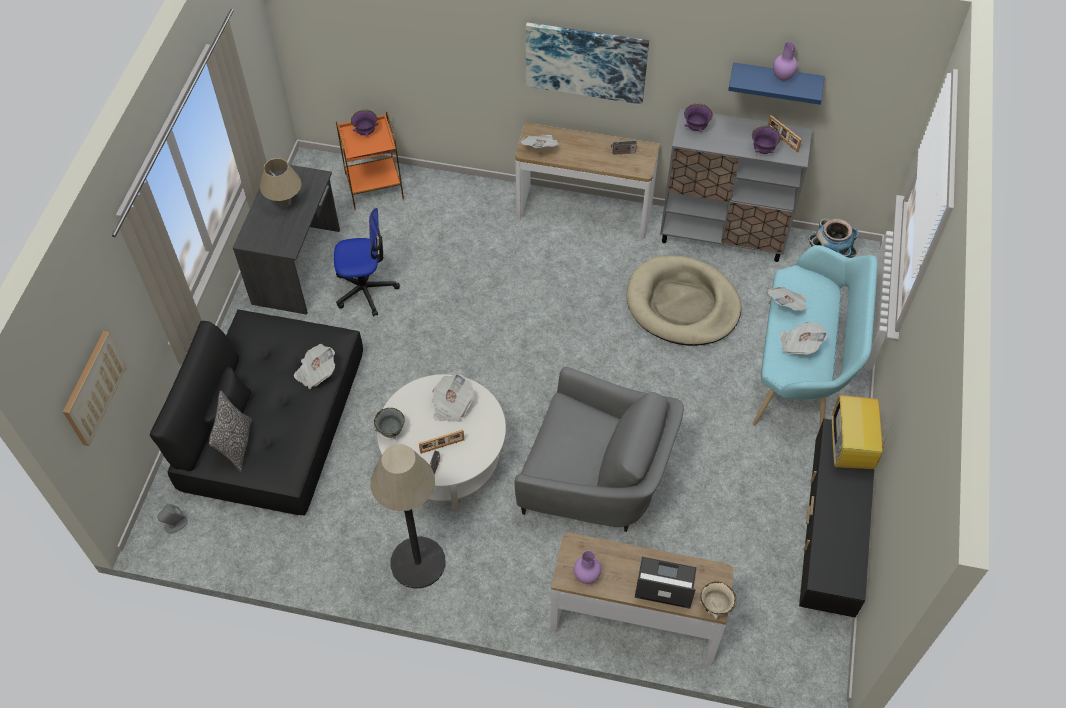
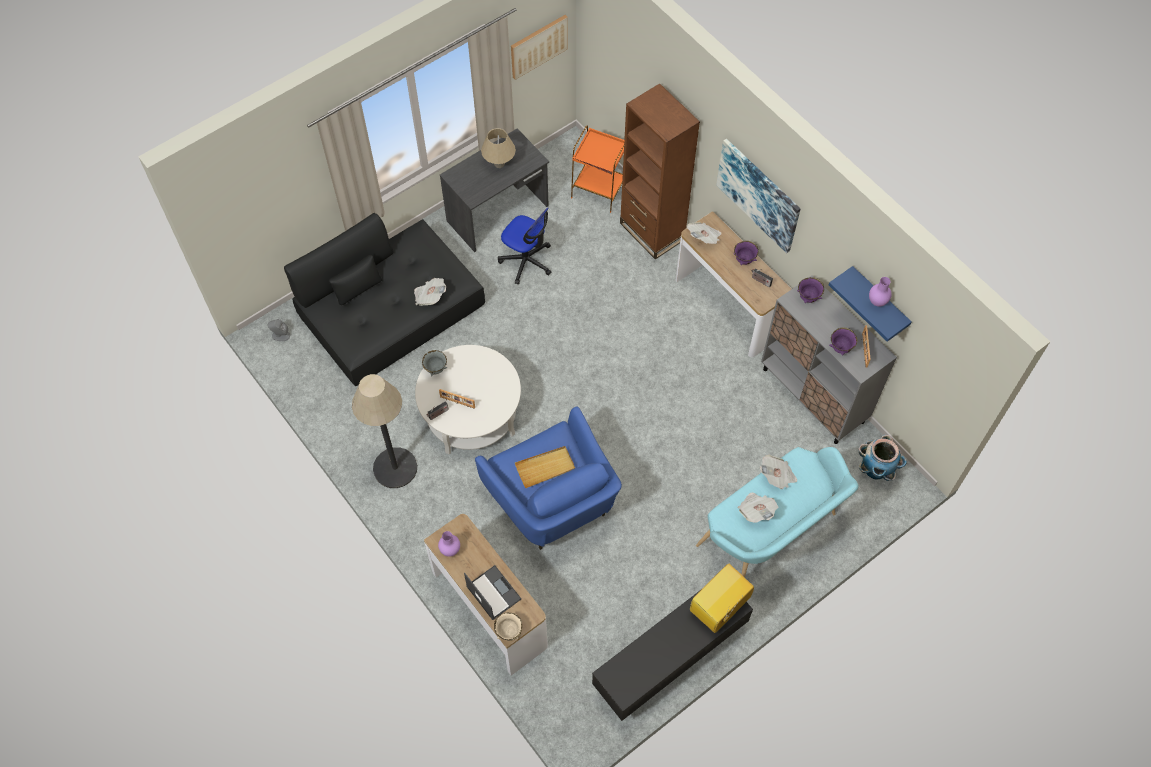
camera: 40 degrees right, 5 degrees up
picture [63,331,127,446] -> picture moved to [511,15,568,80]
pillow [209,390,252,472] -> none
purple bowl [351,110,379,136] -> purple bowl moved to [734,241,759,265]
newspaper [432,374,474,422] -> none
grey armchair [515,367,684,532] -> blue armchair [475,407,622,550]
beige dog bed [626,255,741,346] -> none
none -> beige tray [515,446,575,488]
none -> brown bookcase [620,83,700,259]

